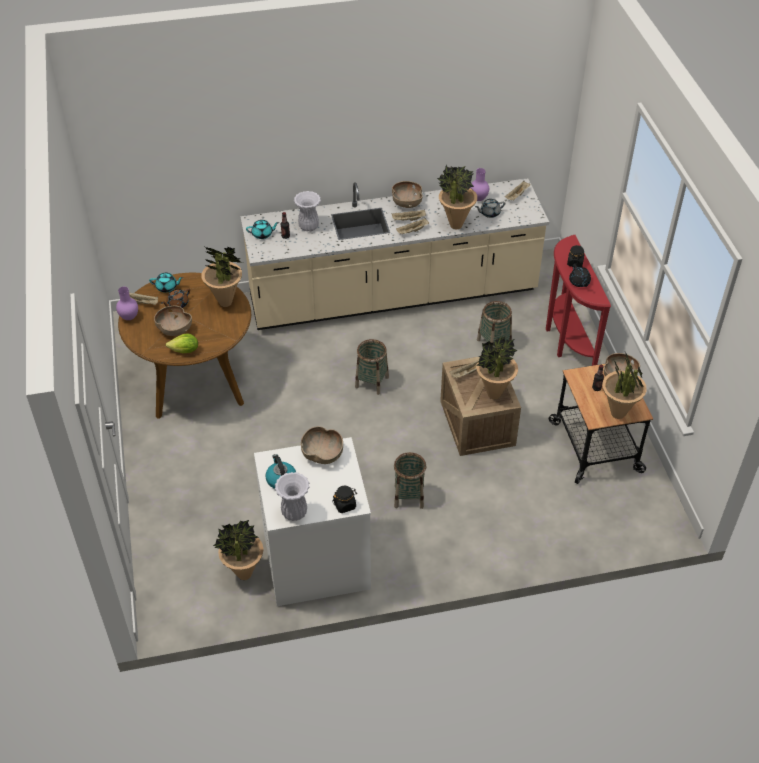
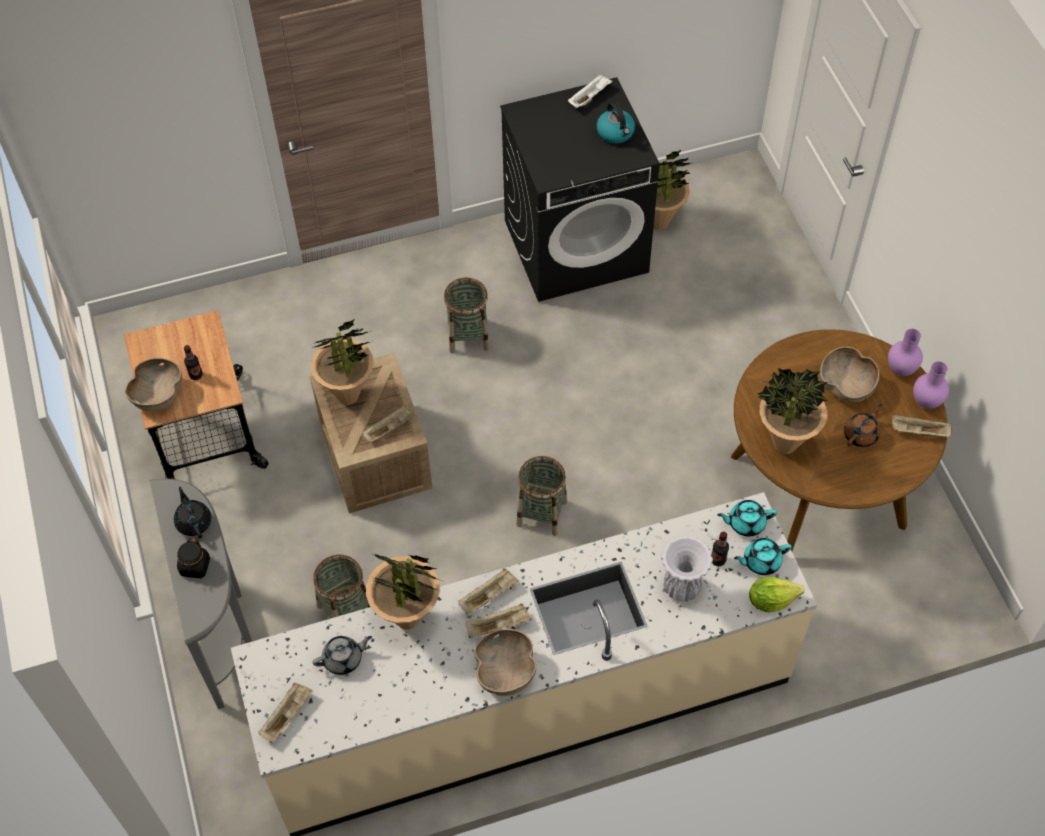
camera: 175 degrees right, 10 degrees up
turquoise teapot [149,273,183,293] -> turquoise teapot moved to [717,500,777,536]
lettuce [166,333,198,353] -> lettuce moved to [749,577,804,612]
white washing machine [254,437,371,606] -> black washing machine [500,77,659,302]
white vase [275,472,310,521] -> white tray [568,74,613,108]
brown bowl [301,426,343,464] -> none
black jar [332,486,357,513] -> none
purple vase [471,168,489,201] -> purple vase moved to [888,329,923,376]
red console table [546,235,611,366] -> grey console table [149,479,252,709]
potted plant [602,352,647,419] -> none

